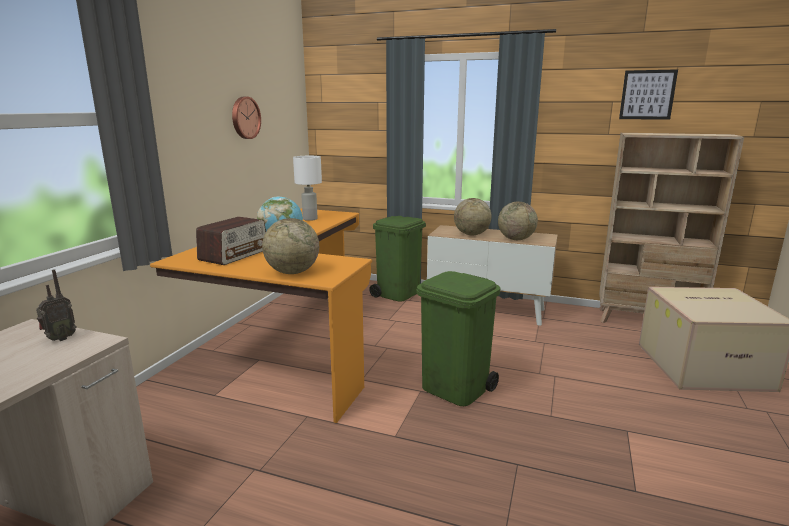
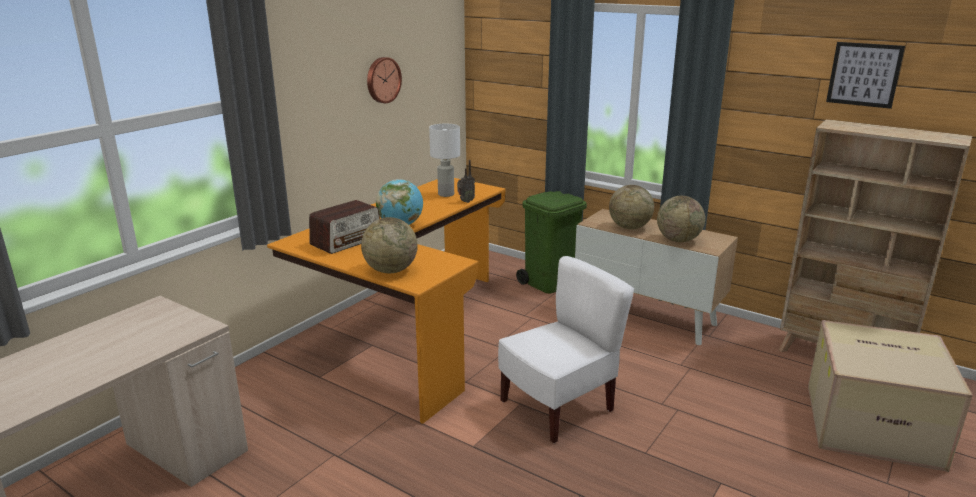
camera: 15 degrees right, 5 degrees up
radio [36,269,76,341] -> radio moved to [457,160,475,203]
green trash can [416,271,501,406] -> white chair [498,256,634,443]

